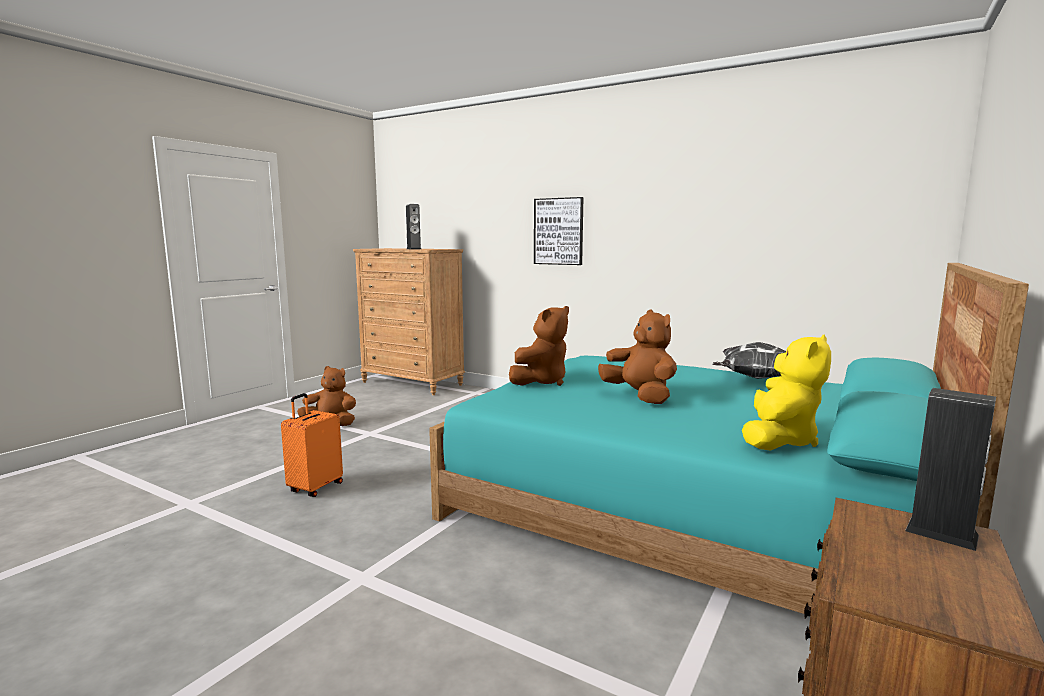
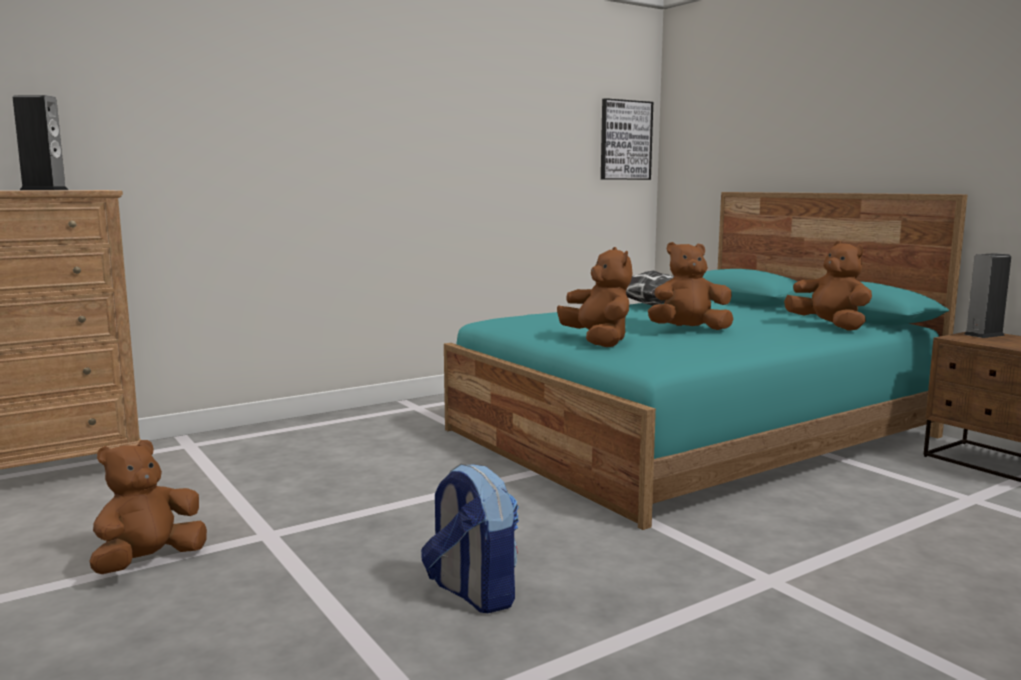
camera: 65 degrees left, 0 degrees up
orange suitcase [281,393,343,497] -> backpack [421,464,519,613]
picture [534,197,584,265] -> picture moved to [601,98,653,180]
yellow plush toy [742,335,831,451] -> brown plush toy [784,241,872,331]

